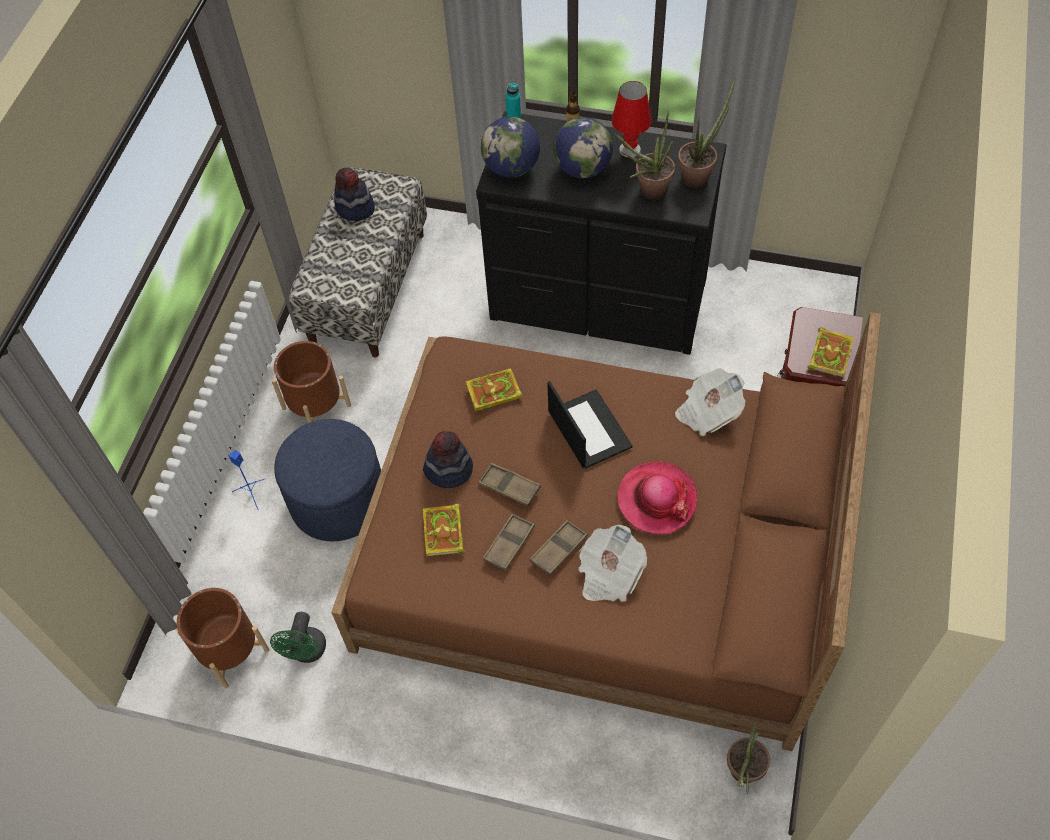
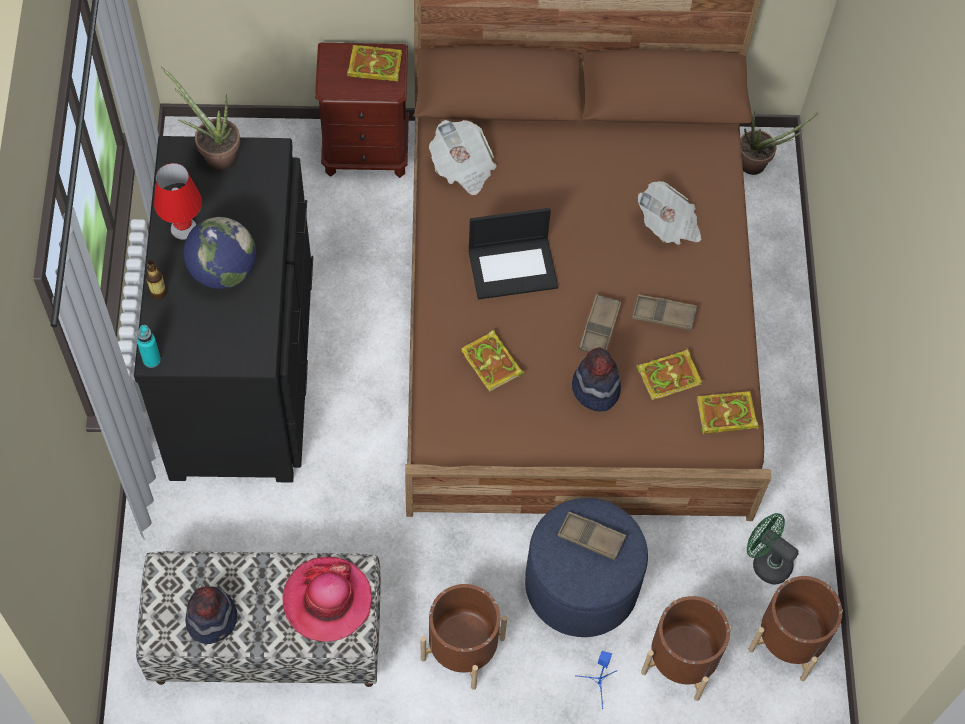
camera: 110 degrees left, 5 degrees up
green fan [270,612,326,663] -> green fan turned 135 degrees counterclockwise [747,513,799,584]
globe [481,117,540,178] -> none
brown tray [530,520,588,575] -> brown tray moved to [557,512,626,560]
laptop [547,381,632,468] -> laptop turned 150 degrees counterclockwise [469,208,558,299]
potted plant [615,110,675,200] -> none
hat [617,461,697,535] -> hat moved to [282,557,372,642]
none -> brown planter [641,596,732,701]
none -> book [697,391,758,434]

